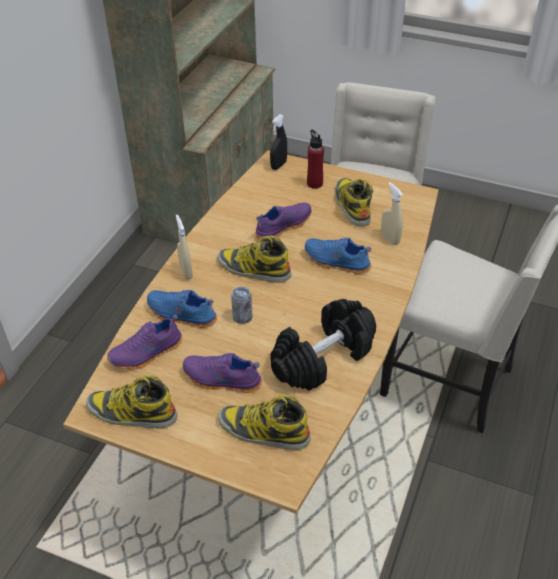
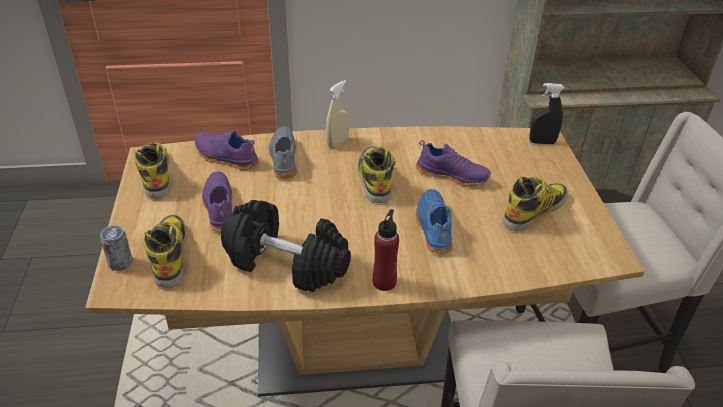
camera: 60 degrees right, 5 degrees down
blue shoe [147,290,217,328] -> grey shoe [269,126,297,178]
can [231,287,252,324] -> can moved to [100,226,133,271]
red bottle [307,130,324,189] -> red bottle moved to [373,209,399,291]
beige spray bottle [381,182,403,245] -> none

